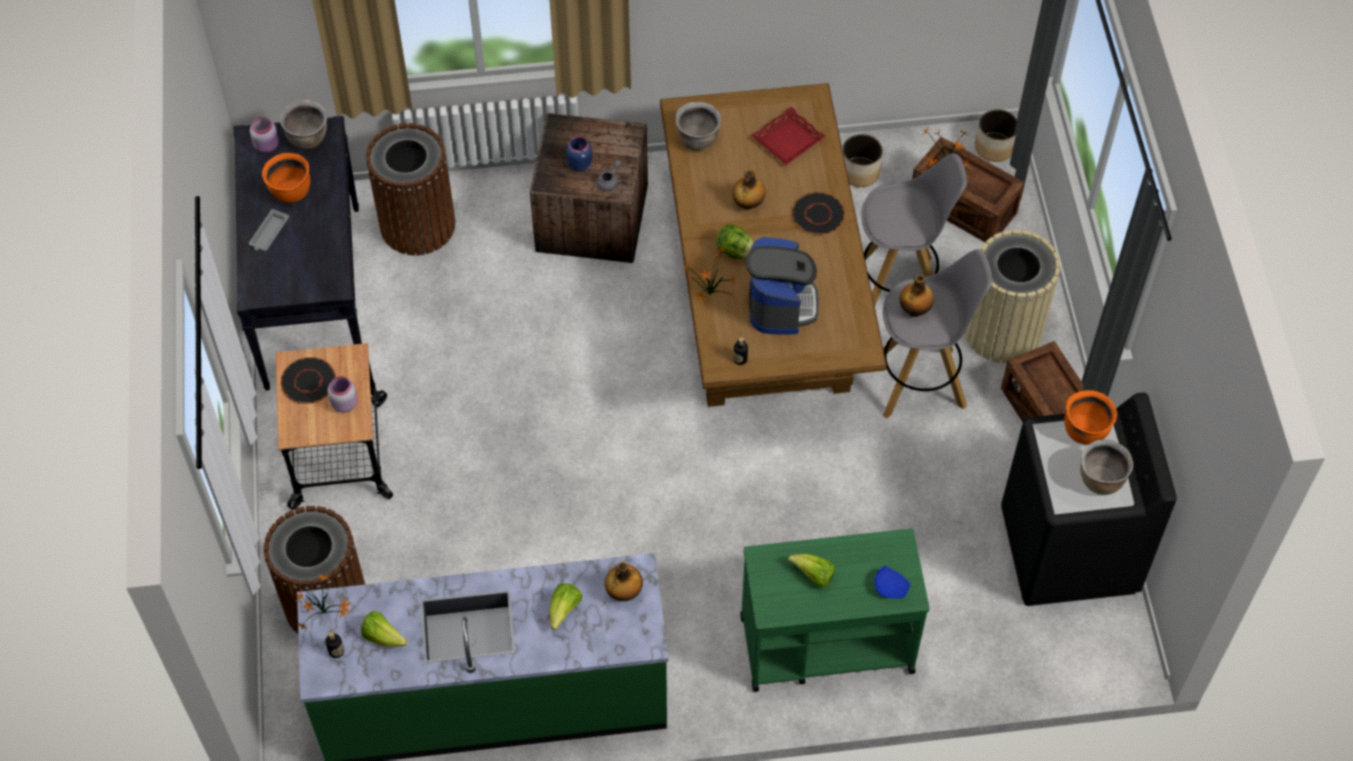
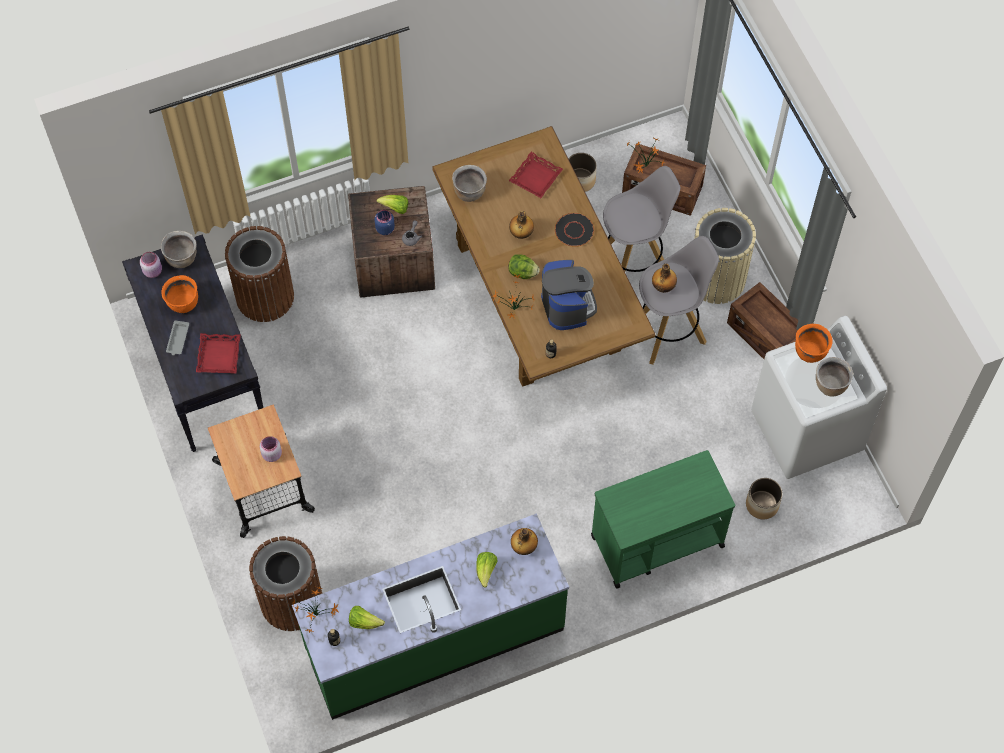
camera: 15 degrees left, 5 degrees up
black plate [281,357,336,404] -> none
lettuce [788,554,835,587] -> lettuce moved to [377,195,408,214]
blue plate [874,566,911,599] -> none
planter [975,109,1017,162] -> planter moved to [746,478,783,519]
black washing machine [1001,393,1177,606] -> white washing machine [751,316,887,479]
none -> red tray [196,333,241,374]

